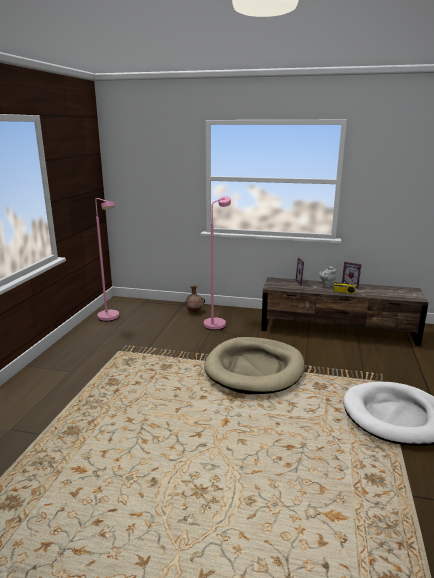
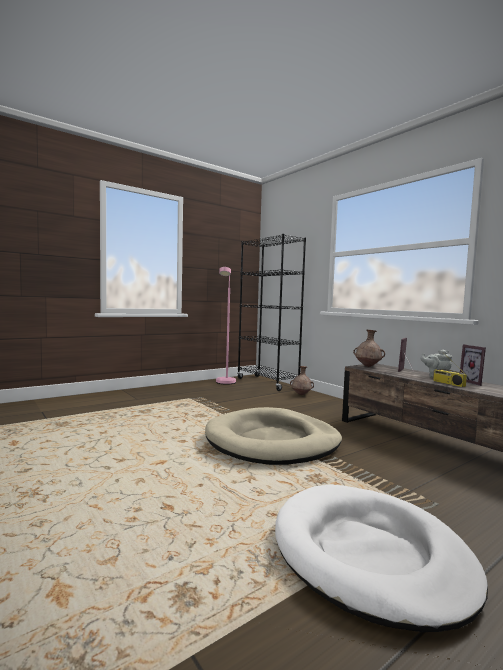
camera: 40 degrees right, 15 degrees down
pink floor lamp [204,196,231,330] -> none
none -> black bookcase [237,234,306,391]
none -> brown vase [353,330,385,367]

